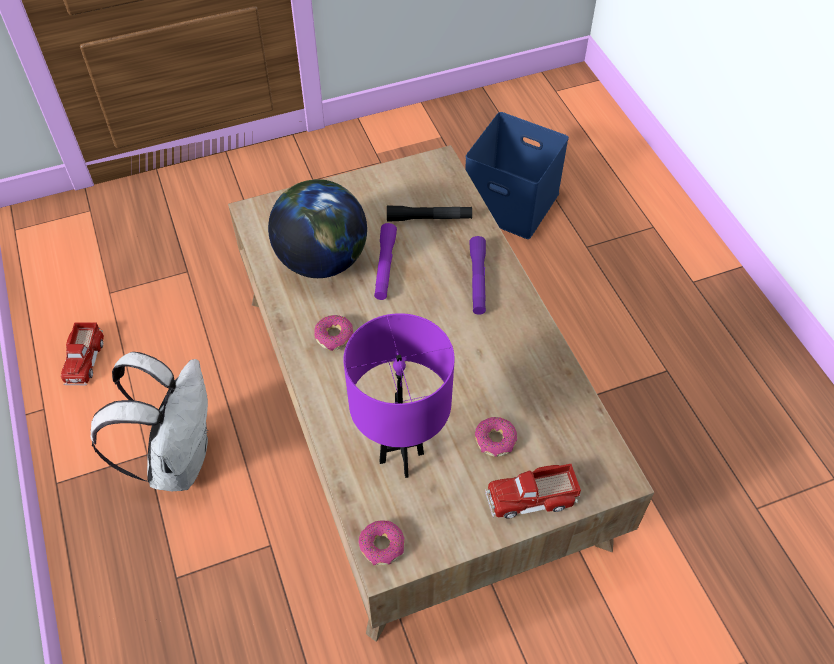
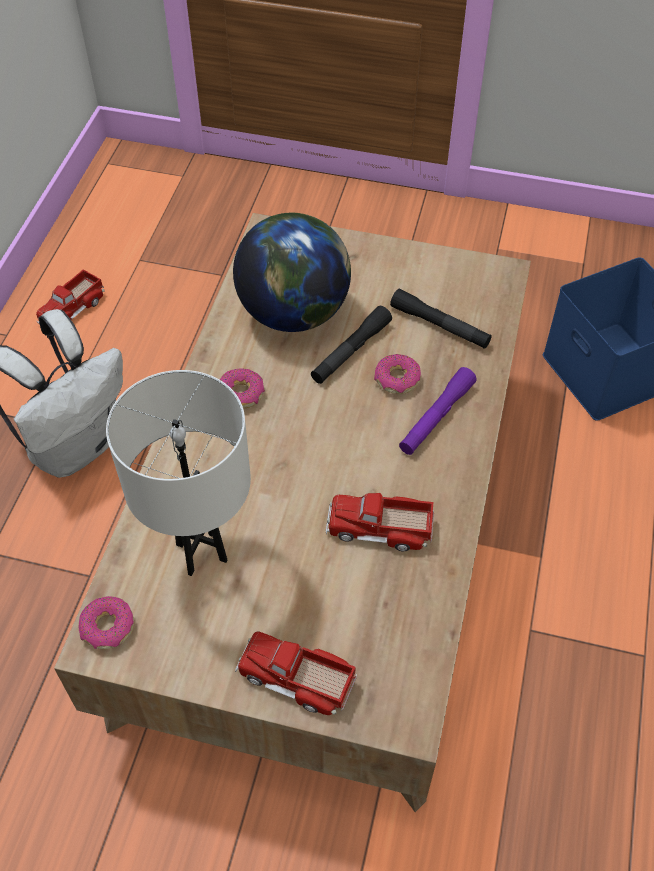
camera: 35 degrees right, 0 degrees up
purple table lamp [343,313,455,478] -> white table lamp [106,370,251,576]
purple flashlight [374,223,397,300] -> black flashlight [311,306,392,384]
donut [475,417,517,457] -> donut moved to [374,354,421,394]
none -> toy truck [326,493,434,552]

